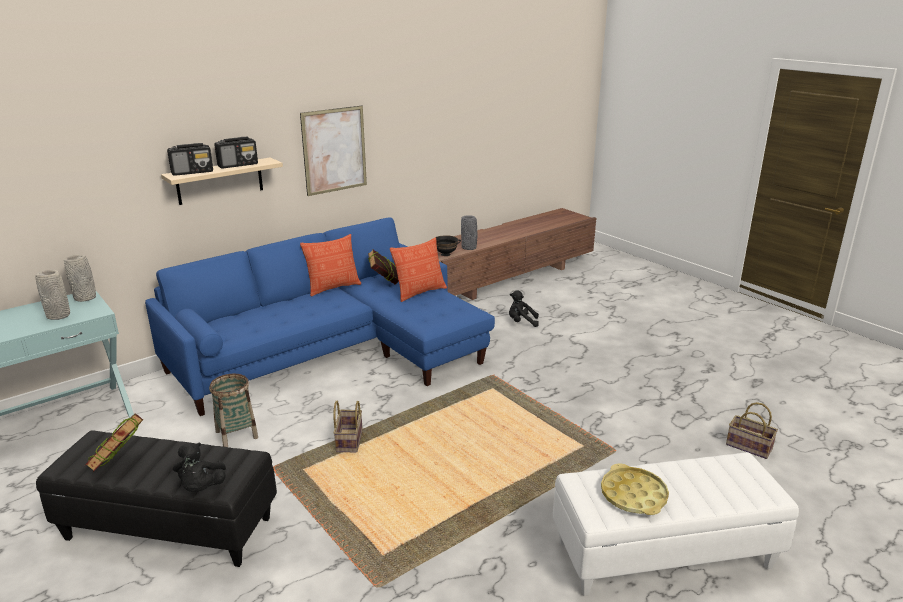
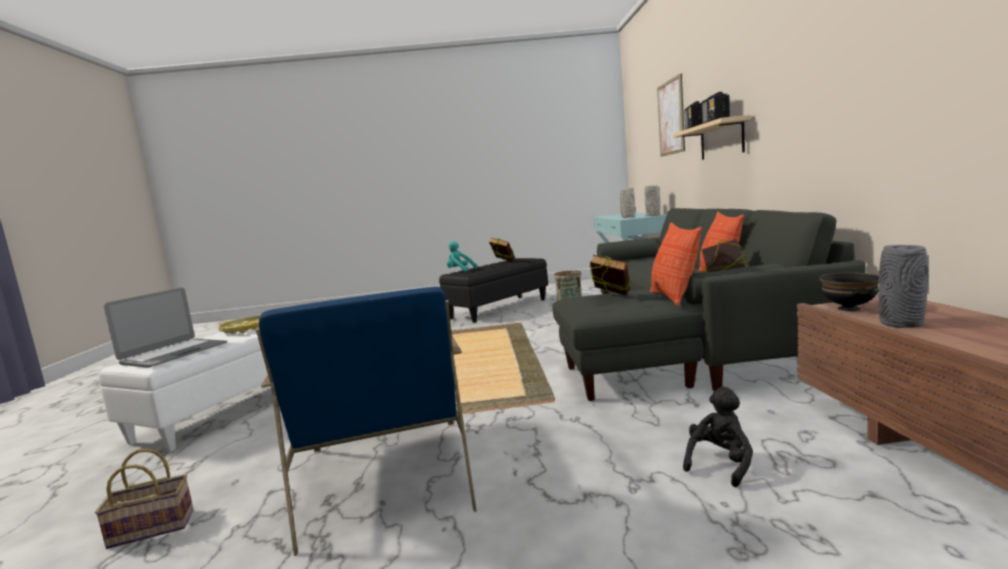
camera: 125 degrees right, 15 degrees down
blue sofa [145,218,495,416] -> grey sofa [553,208,866,401]
black plush toy [173,443,226,492] -> turquoise plush toy [447,241,477,272]
picture [300,106,367,196] -> picture moved to [657,73,685,157]
basket [333,401,363,452] -> none
none -> laptop [103,288,227,368]
none -> blue armchair [256,287,477,556]
none -> book [590,255,631,296]

